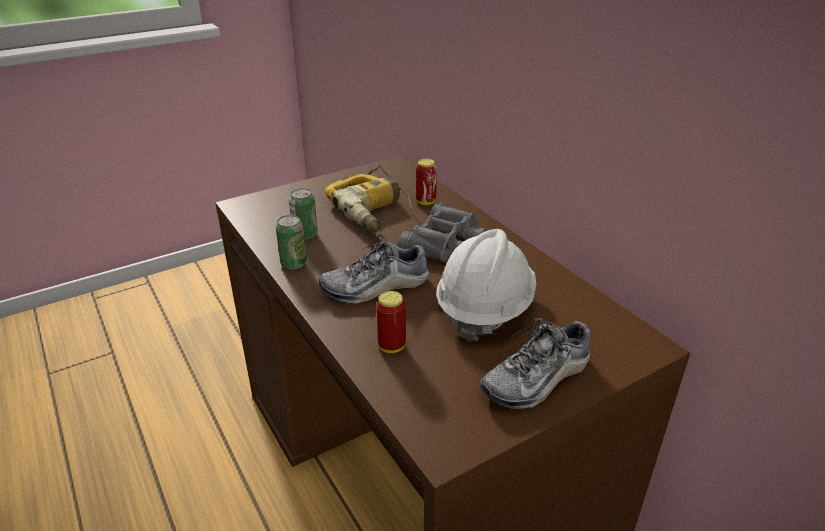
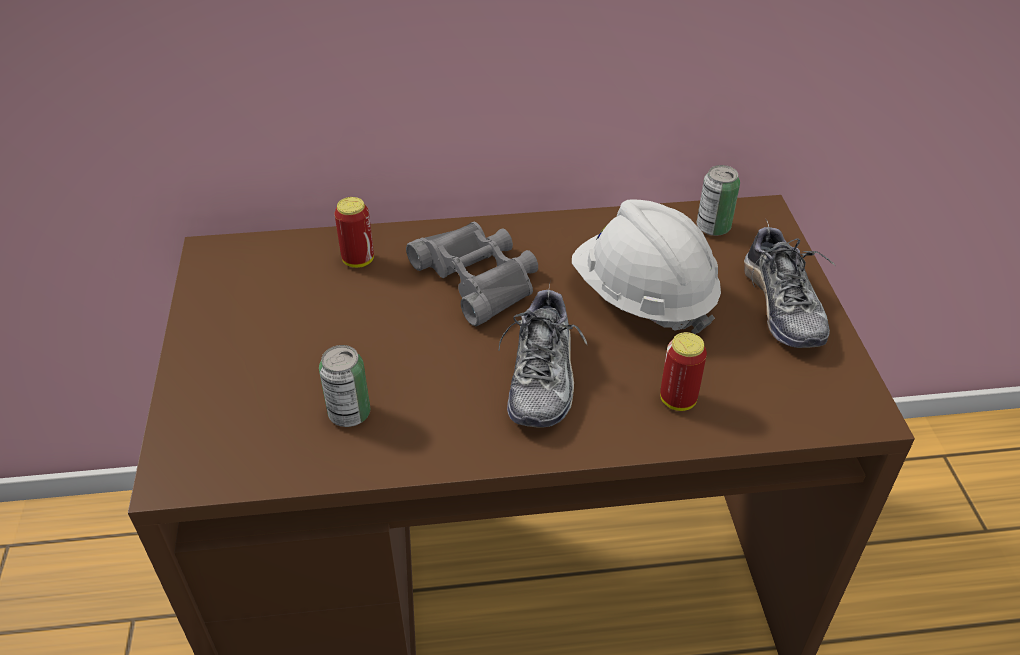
camera: 65 degrees left, 10 degrees up
can [276,215,307,269] -> can moved to [697,165,740,236]
power drill [325,165,412,233] -> none

